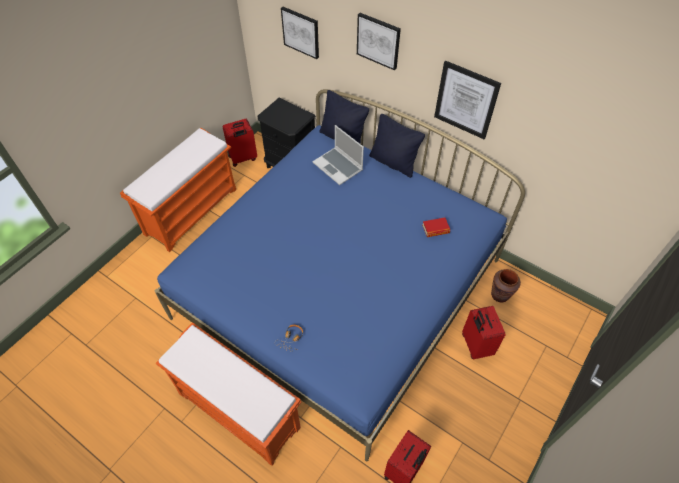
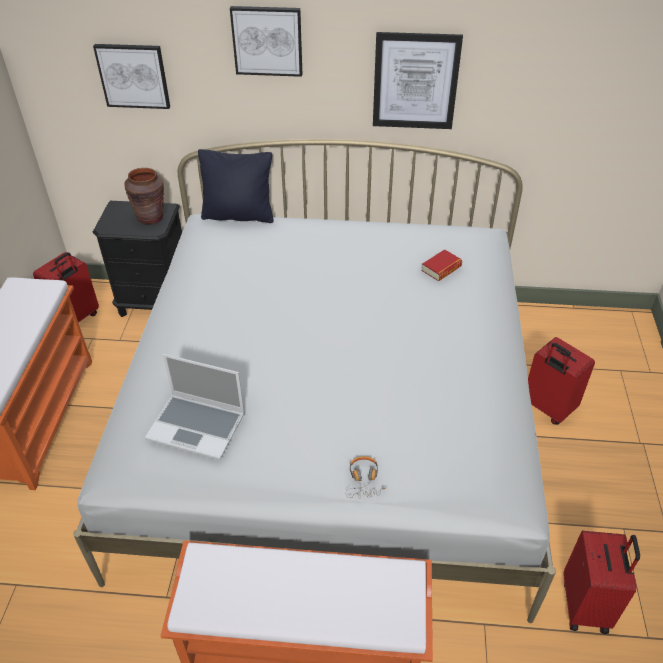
camera: 30 degrees left, 10 degrees down
blue bed [155,89,525,462] -> white bed [73,139,556,623]
laptop [313,125,364,185] -> laptop moved to [145,354,245,460]
black pillow [369,114,425,178] -> none
brown vase [491,269,521,303] -> brown vase moved to [124,168,164,225]

